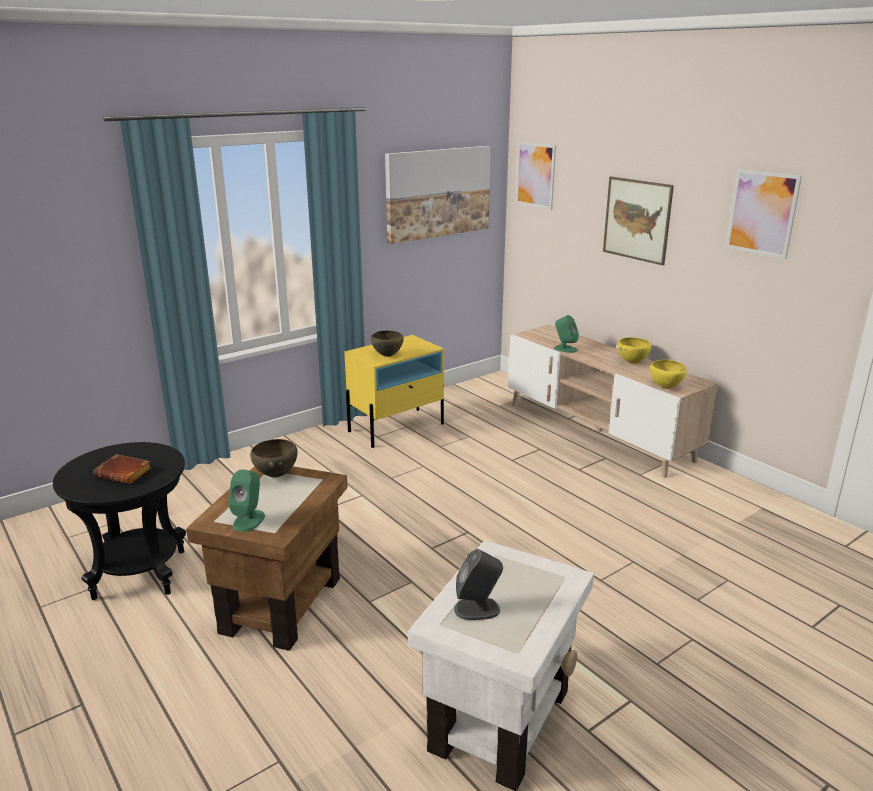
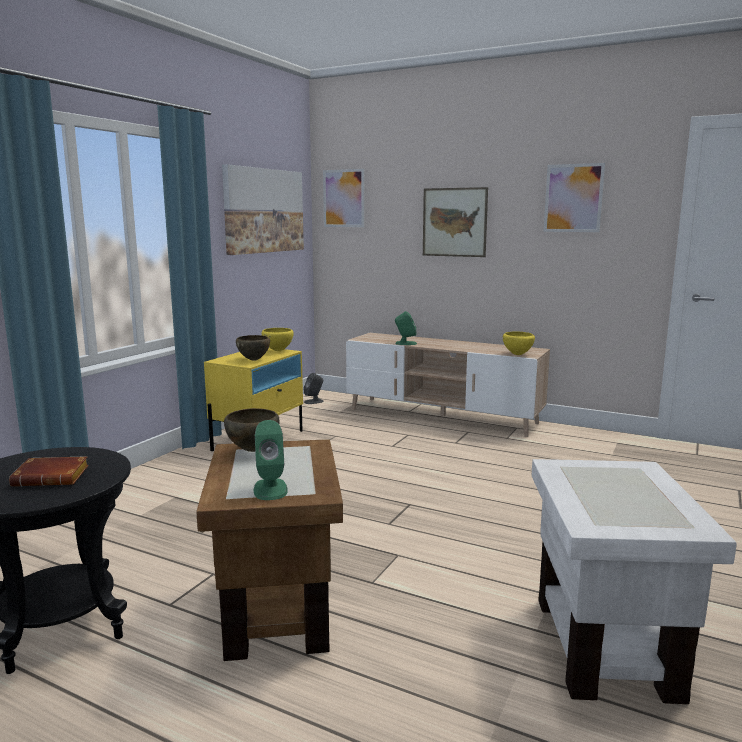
camera: 25 degrees left, 10 degrees down
grey speaker [454,549,503,620] -> grey speaker moved to [304,373,324,404]
yellow bowl [618,337,652,364] -> yellow bowl moved to [262,328,294,351]

